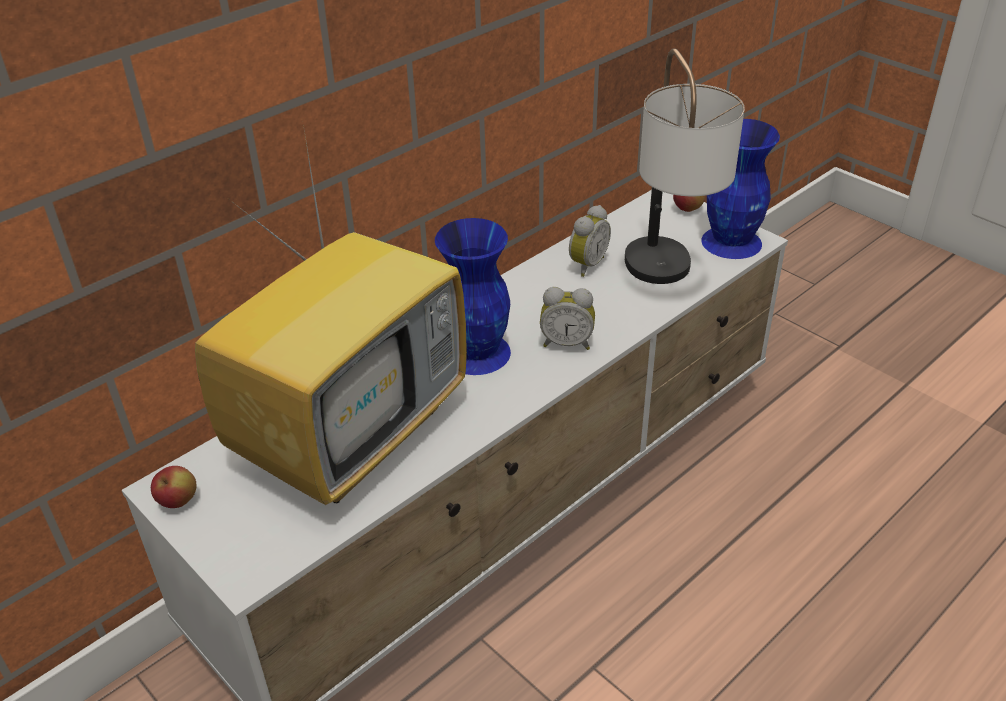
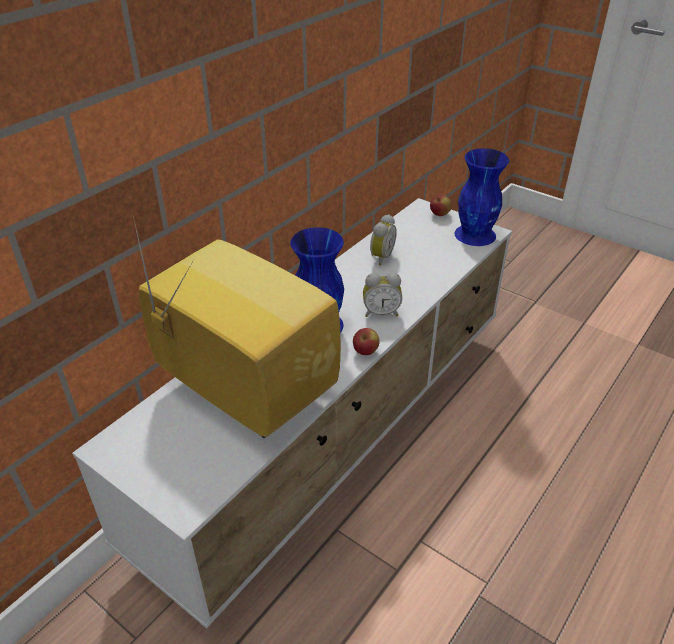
camera: 10 degrees left, 0 degrees up
apple [151,466,196,508] -> apple moved to [353,328,379,355]
television [195,125,467,505] -> television turned 75 degrees counterclockwise [131,207,341,438]
table lamp [625,49,745,284] -> none

